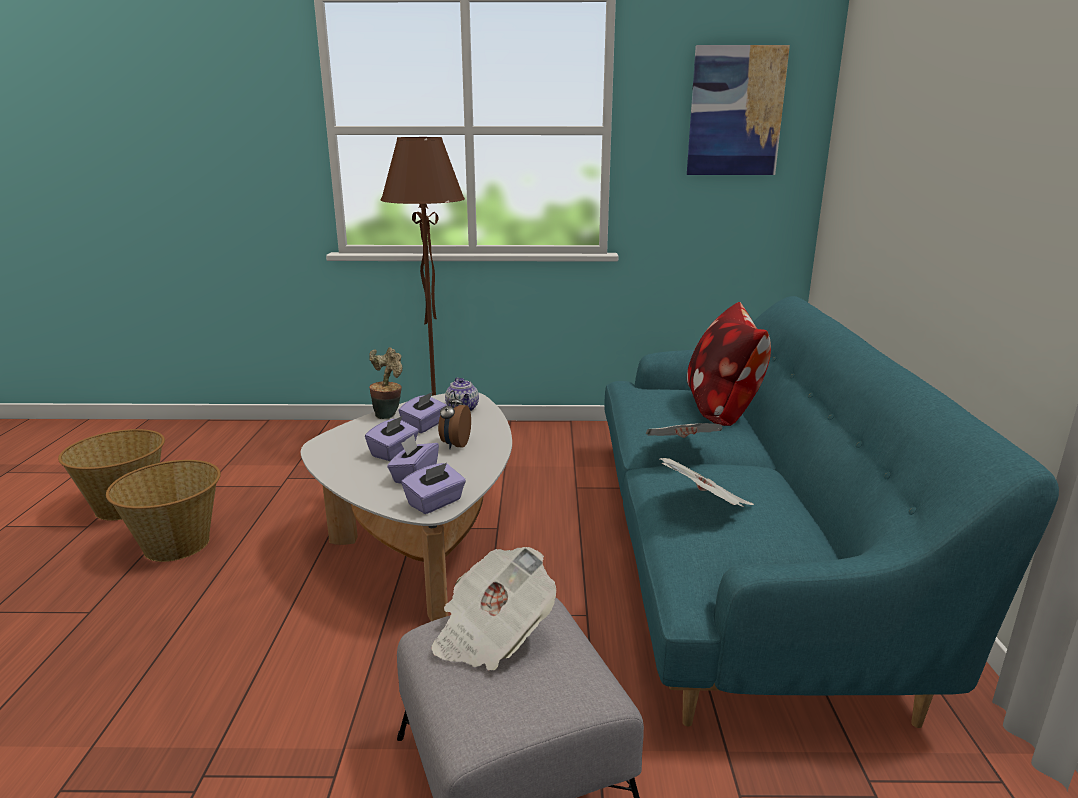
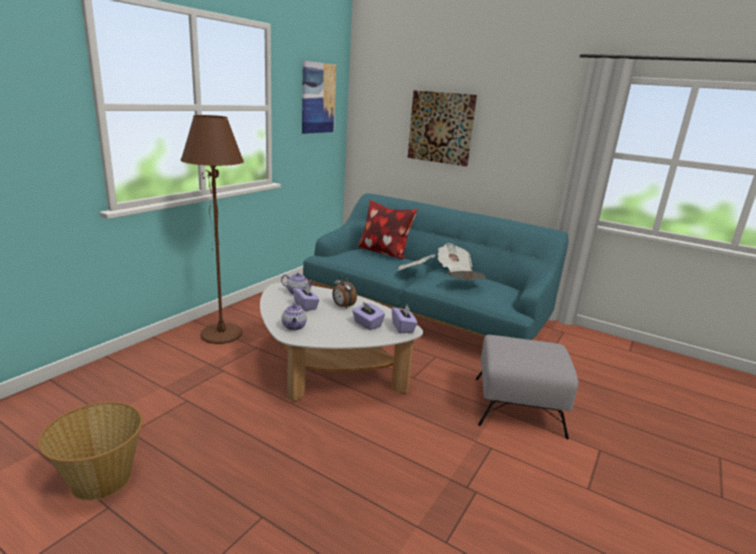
camera: 60 degrees left, 0 degrees up
basket [106,460,221,562] -> none
purple tissue box [365,416,419,461] -> none
potted plant [369,347,403,419] -> none
newspaper [431,547,556,670] -> newspaper moved to [438,243,472,272]
none -> teapot [282,302,307,330]
none -> picture [408,90,477,166]

